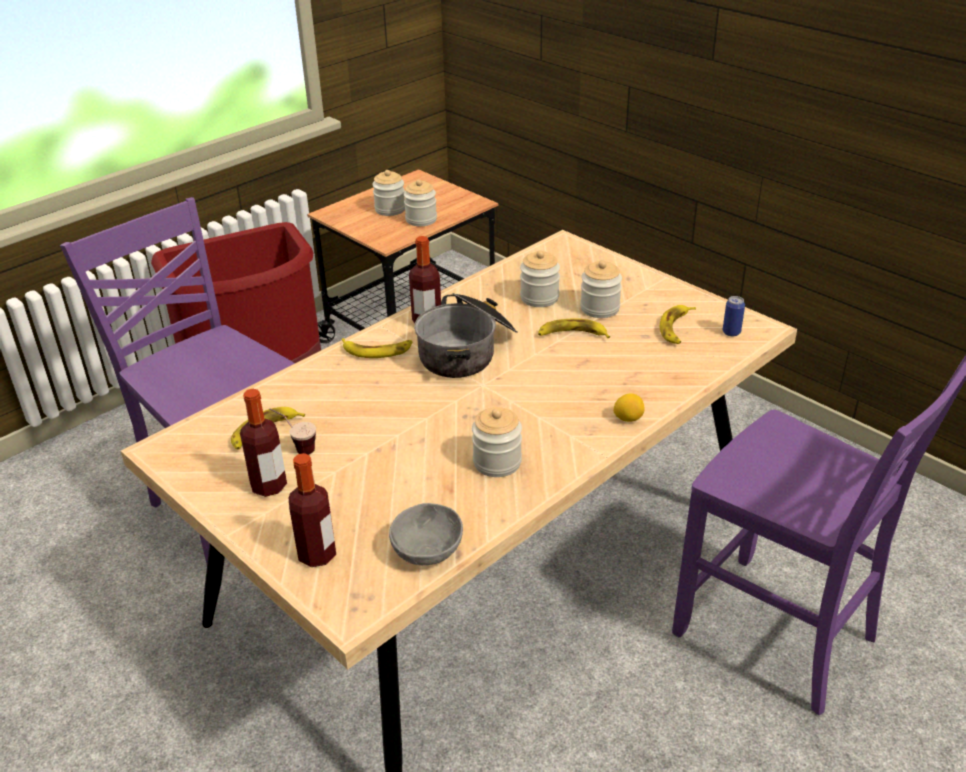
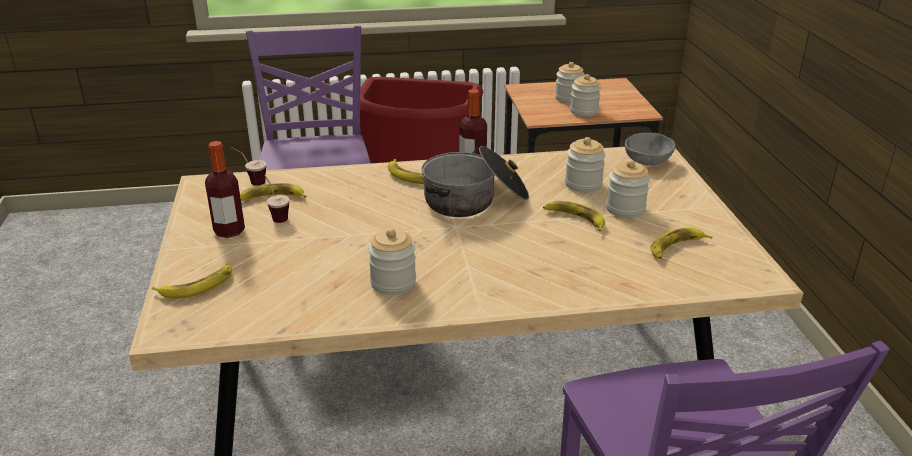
camera: 35 degrees right, 5 degrees down
bottle [289,453,336,567] -> banana [152,263,232,299]
grey bowl [389,503,463,565] -> grey bowl moved to [625,133,675,165]
lemon [613,393,645,422] -> none
can [723,296,745,337] -> none
none -> cup [231,147,266,186]

